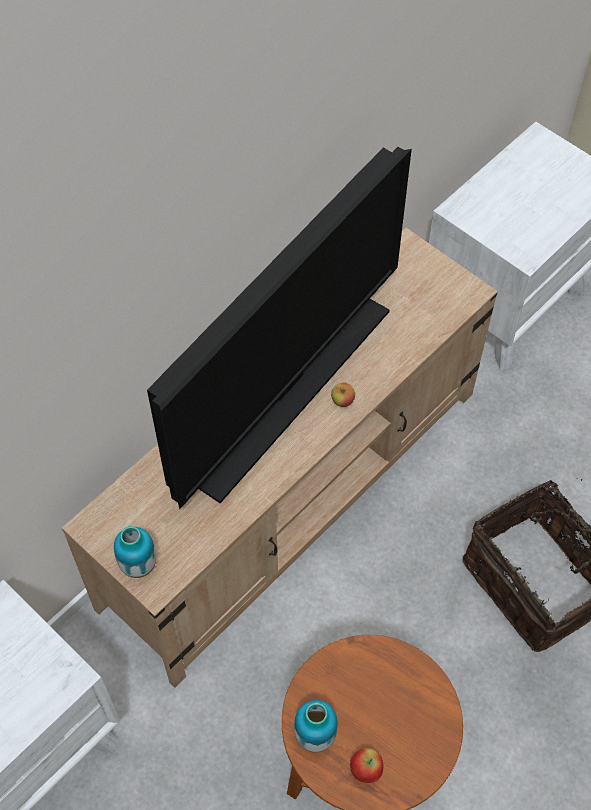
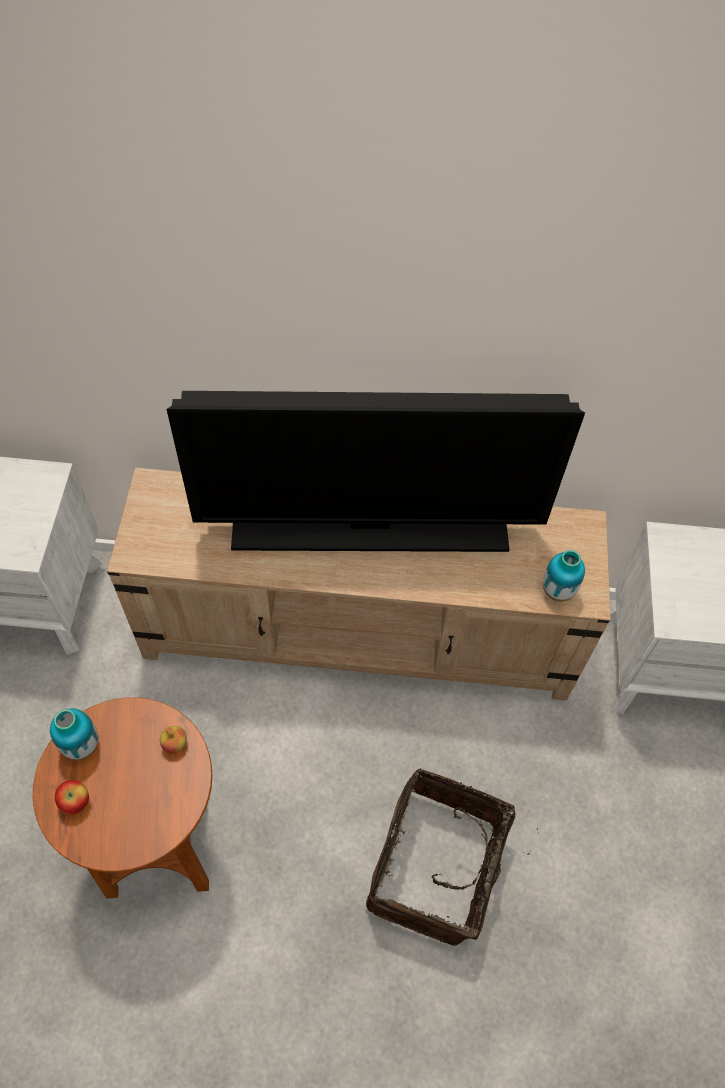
camera: 50 degrees right, 0 degrees up
vase [114,526,156,578] -> vase moved to [543,550,585,602]
apple [331,382,355,407] -> apple moved to [160,726,187,753]

